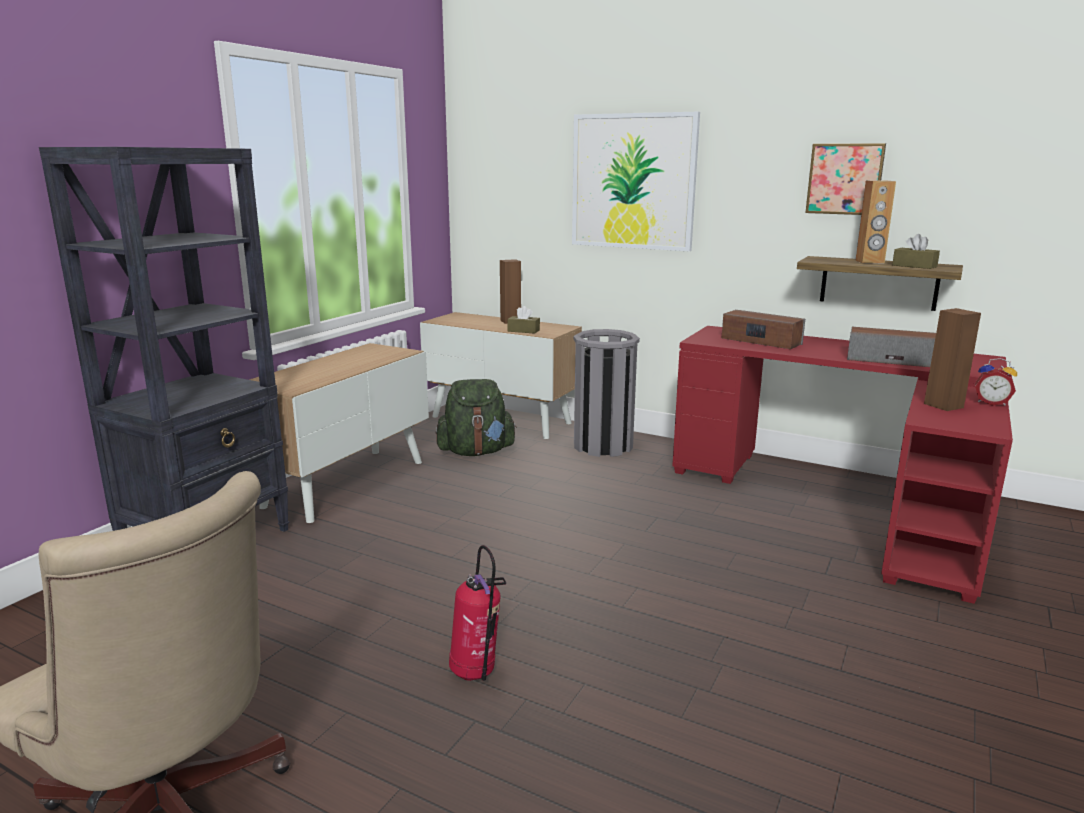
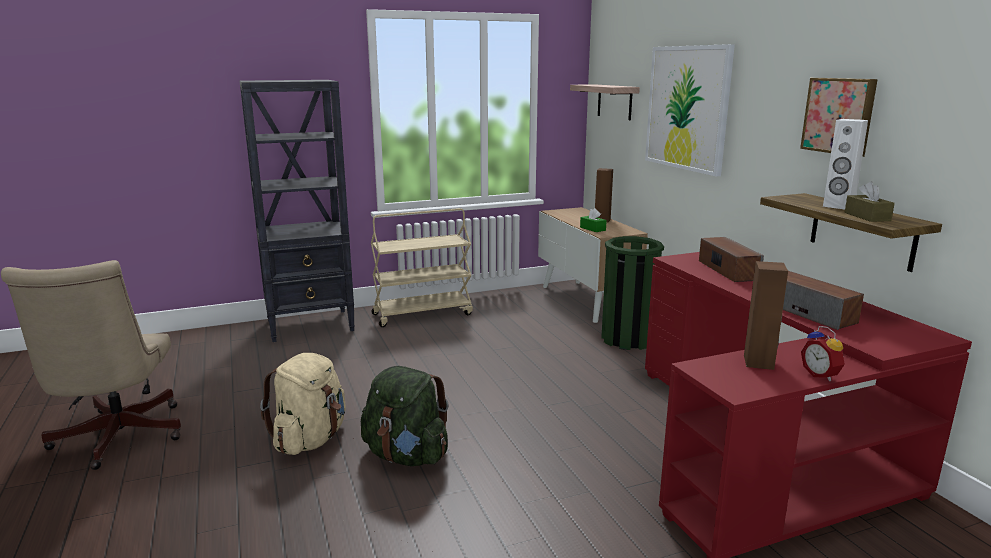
camera: 40 degrees right, 0 degrees up
cabinet [249,343,429,523] -> beige cart [371,208,473,327]
green backpack [436,379,517,456] -> green backpack moved to [361,366,449,466]
fire extinguisher [449,545,506,681] -> beige backpack [260,353,346,455]
brown tissue box [507,306,540,333] -> green tissue box [580,208,607,232]
grey trash can [574,329,640,457] -> green trash can [601,236,664,350]
brown speaker [855,181,896,263] -> white speaker [823,119,868,209]
none -> shelf [570,84,640,120]

